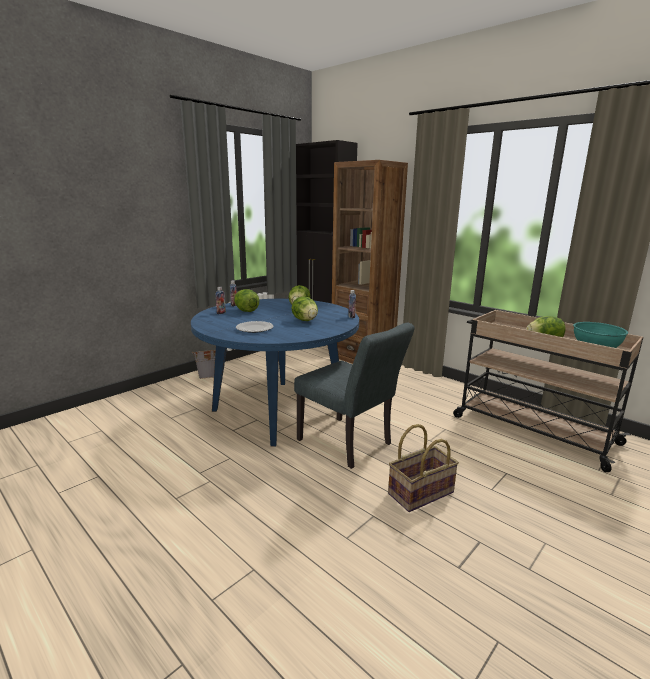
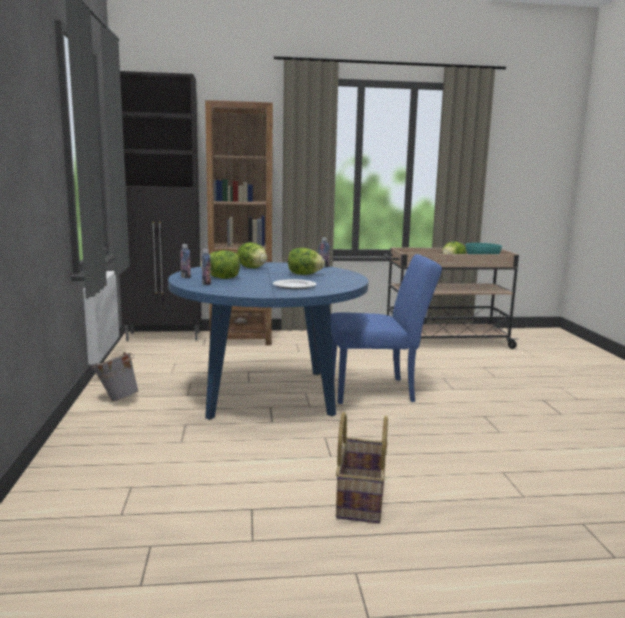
camera: 50 degrees left, 5 degrees down
grey chair [294,322,414,469] -> blue chair [330,254,442,404]
basket [388,424,459,512] -> basket moved to [336,412,388,523]

